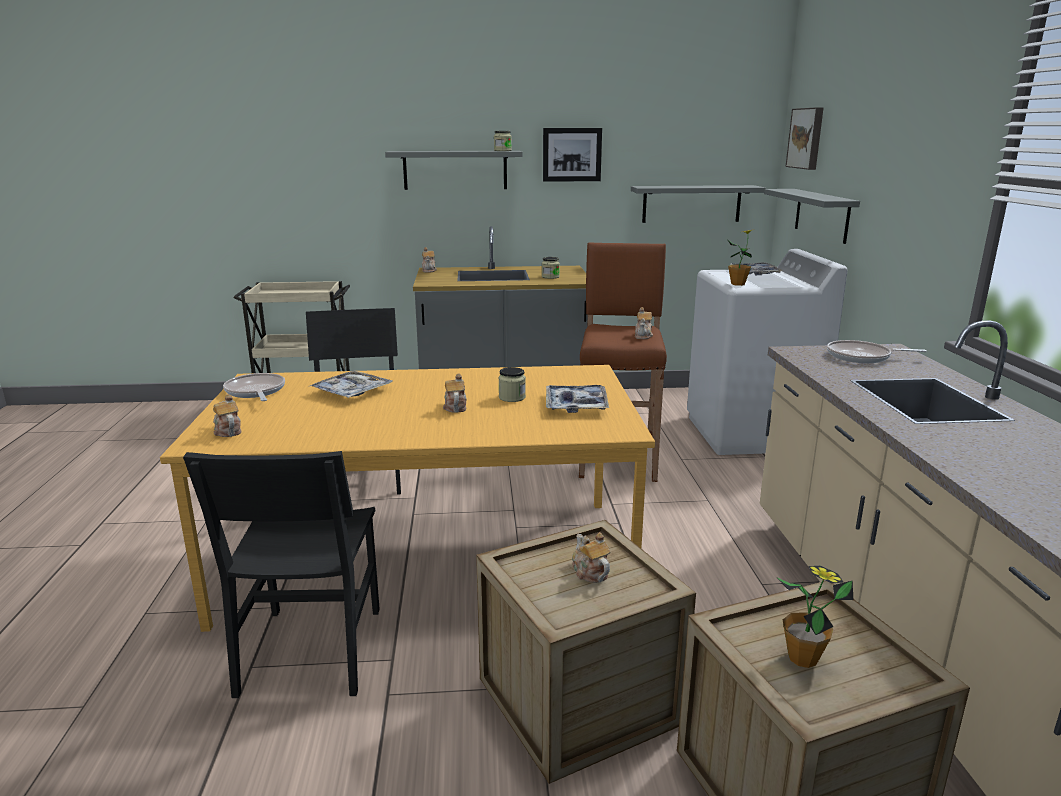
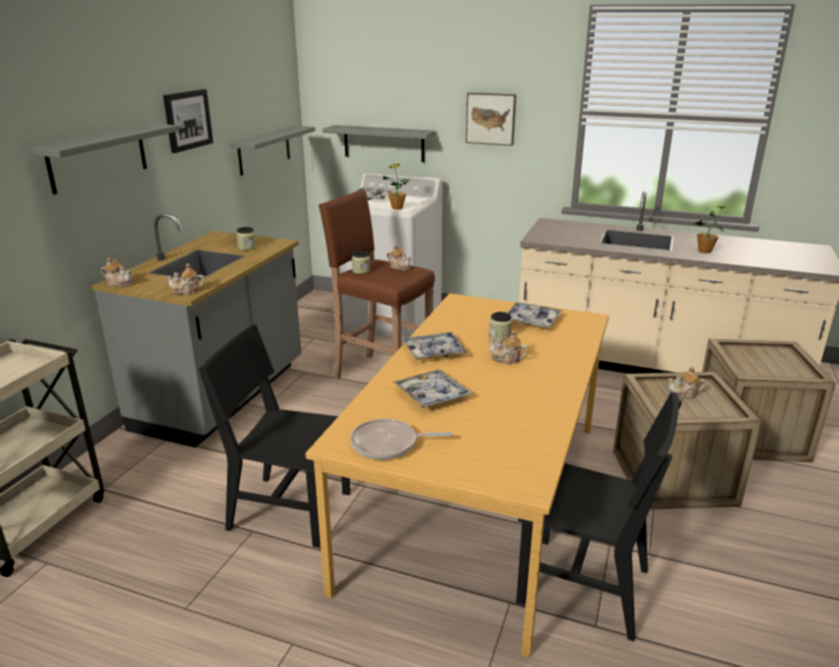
camera: 65 degrees left, 5 degrees up
teapot [213,394,241,437] -> teapot moved to [166,263,205,295]
jar [494,131,512,151] -> jar moved to [352,251,370,274]
potted plant [776,566,853,668] -> potted plant moved to [694,206,725,253]
picture [786,107,824,170] -> picture moved to [466,93,516,146]
frying pan [827,340,927,363] -> none
none -> tray [403,332,467,360]

